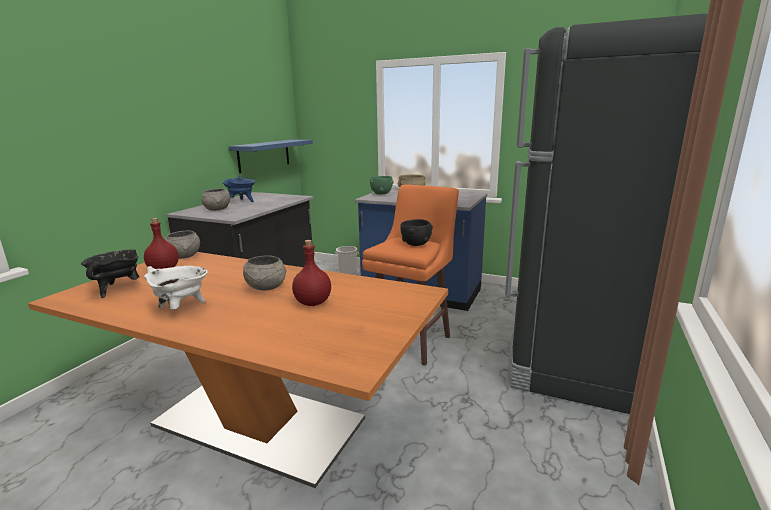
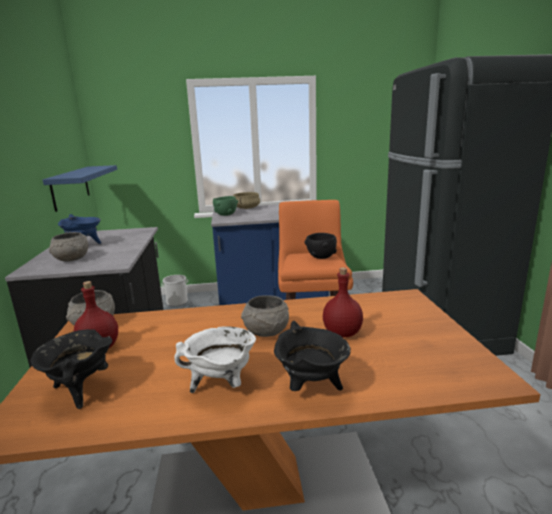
camera: 30 degrees left, 0 degrees up
none -> black cooking pot [274,321,351,391]

